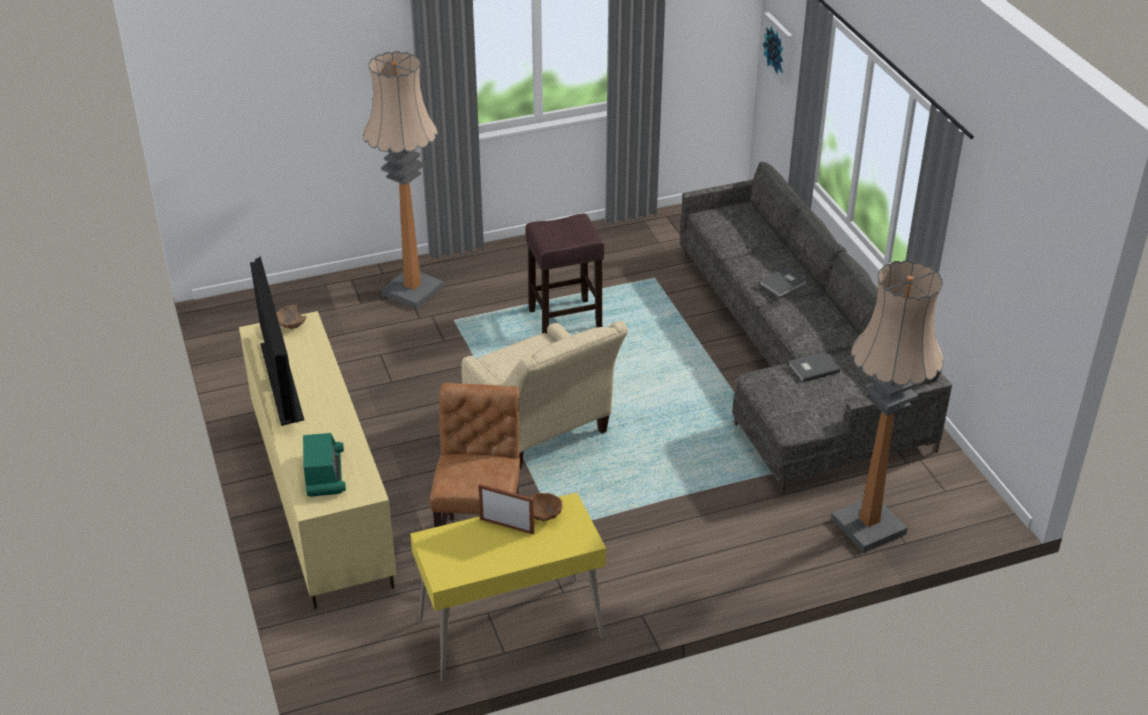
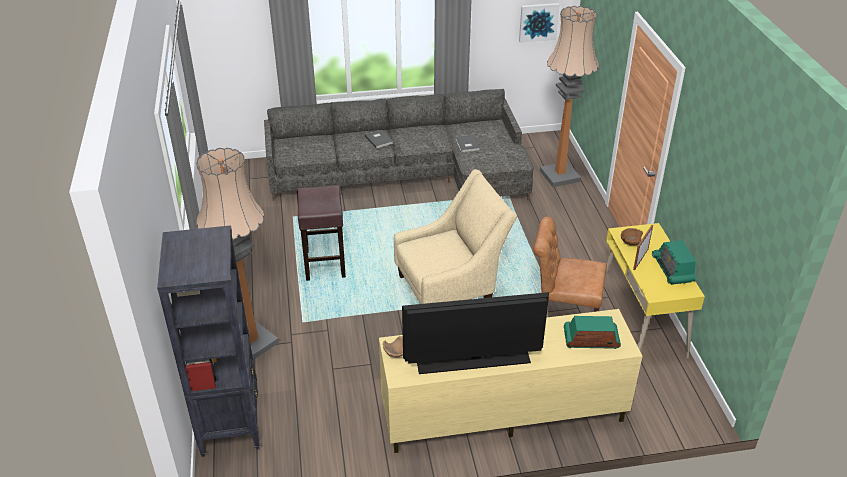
camera: 80 degrees left, 0 degrees up
picture [760,12,793,86] -> picture moved to [519,3,560,43]
none -> black bookcase [157,225,260,457]
none -> radio [652,240,696,285]

